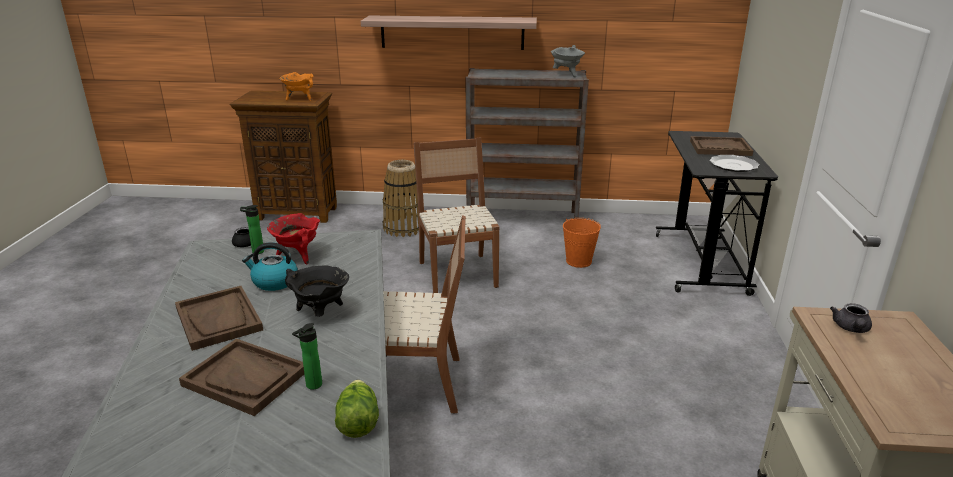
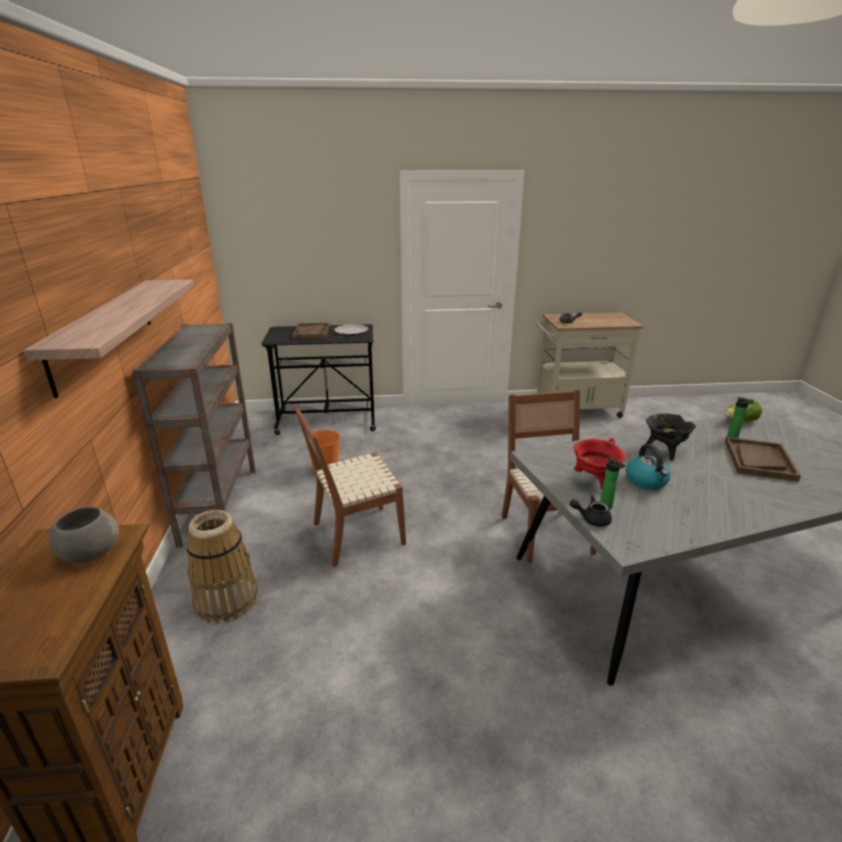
camera: 100 degrees left, 0 degrees up
brown tray [175,286,263,351] -> none
orange cooking pot [280,72,314,101] -> grey bowl [49,507,119,563]
grey cooking pot [551,45,585,77] -> none

